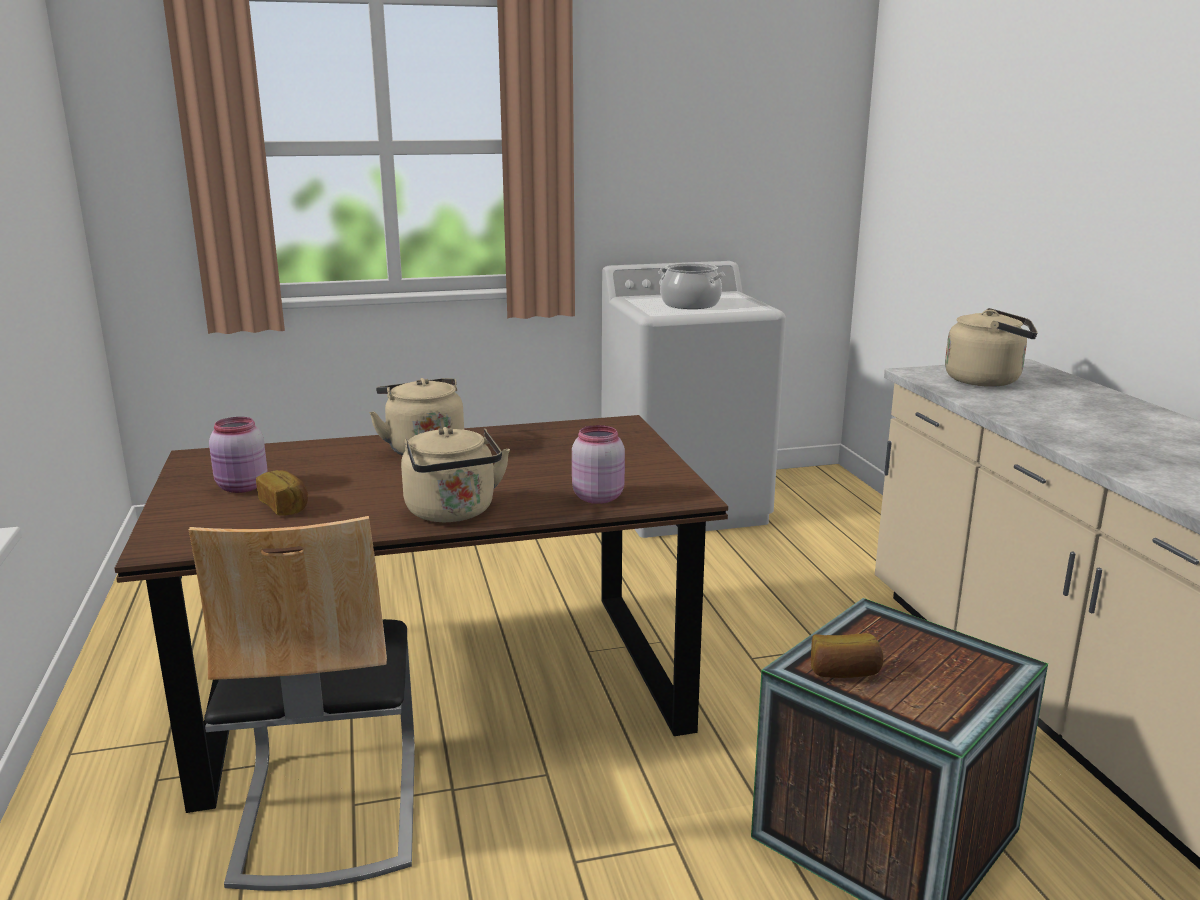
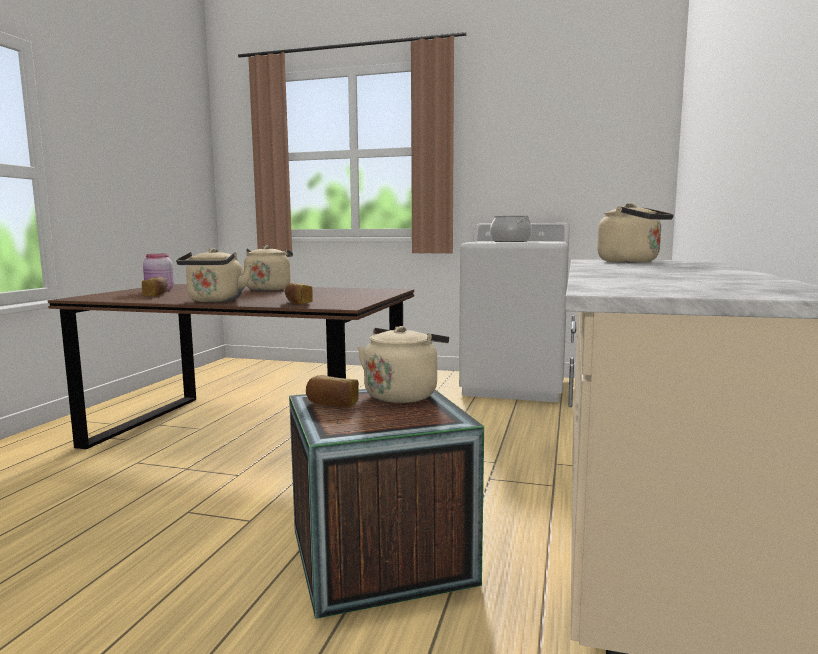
camera: 30 degrees right, 10 degrees down
chair [189,516,415,891] -> none
pink jar [572,425,625,504] -> bread [285,282,313,304]
none -> beige kettle [357,326,449,403]

